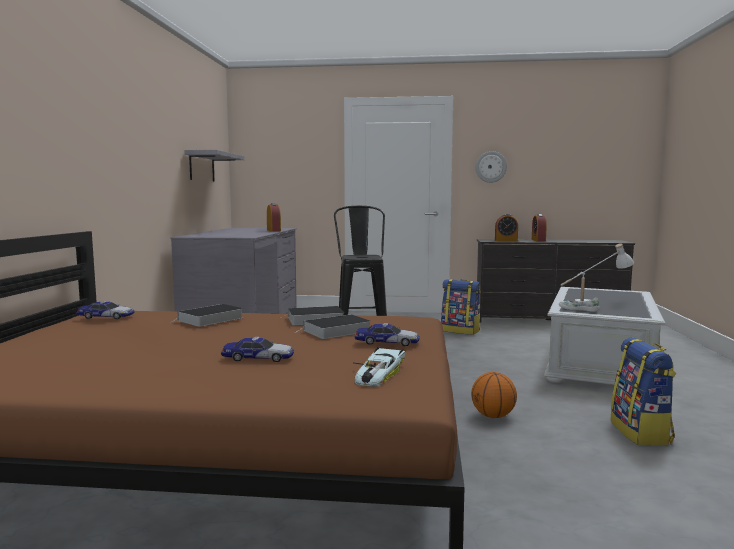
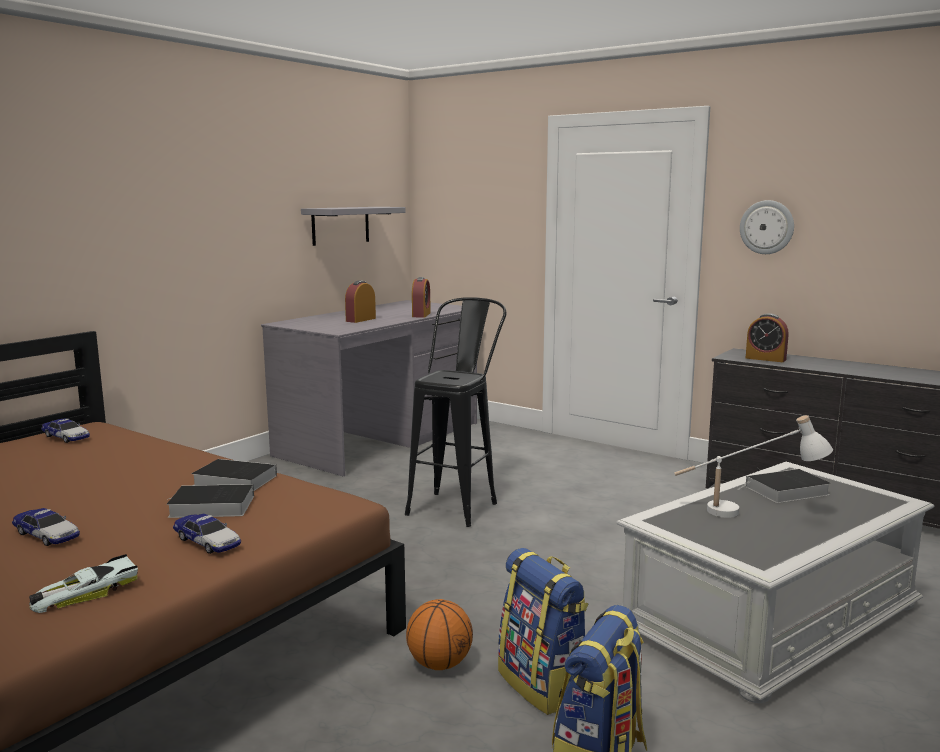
camera: 30 degrees right, 5 degrees up
book [170,304,243,327] -> book moved to [738,469,831,503]
backpack [441,279,480,335] -> backpack moved to [498,548,588,715]
alarm clock [532,214,547,241] -> alarm clock moved to [345,281,376,323]
white shoe [559,298,600,312] -> none

